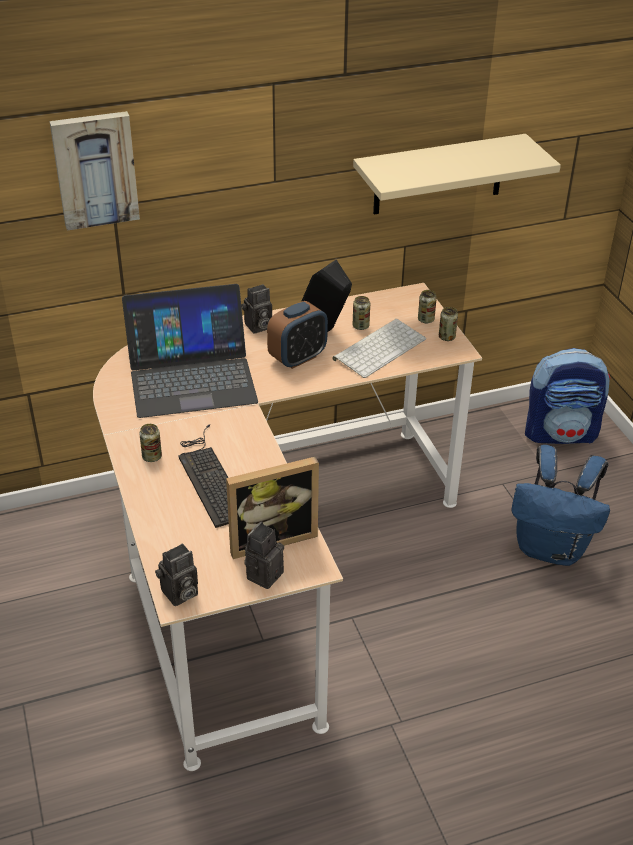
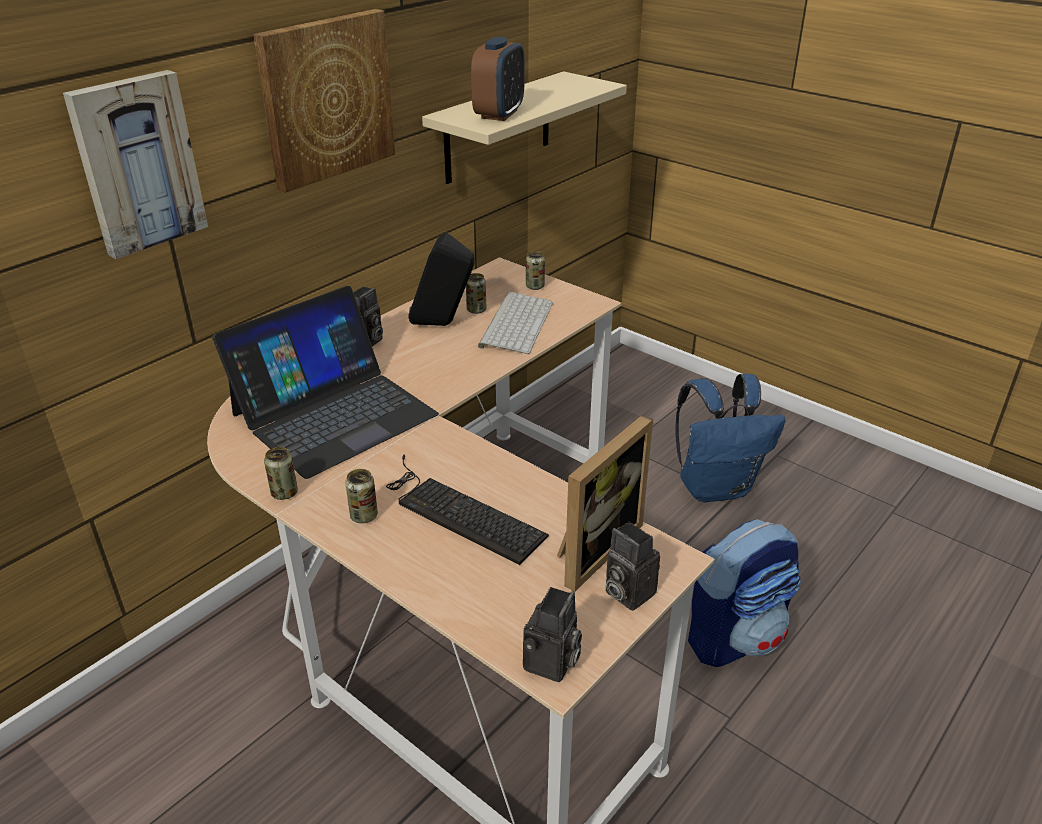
camera: 30 degrees left, 5 degrees down
camera [244,521,284,589] -> camera turned 45 degrees counterclockwise [605,521,660,611]
alarm clock [267,301,328,369] -> alarm clock moved to [471,37,525,121]
can [439,307,458,341] -> can moved to [264,447,298,500]
backpack [525,348,611,444] -> backpack moved to [688,519,801,667]
none -> picture [253,9,395,193]

